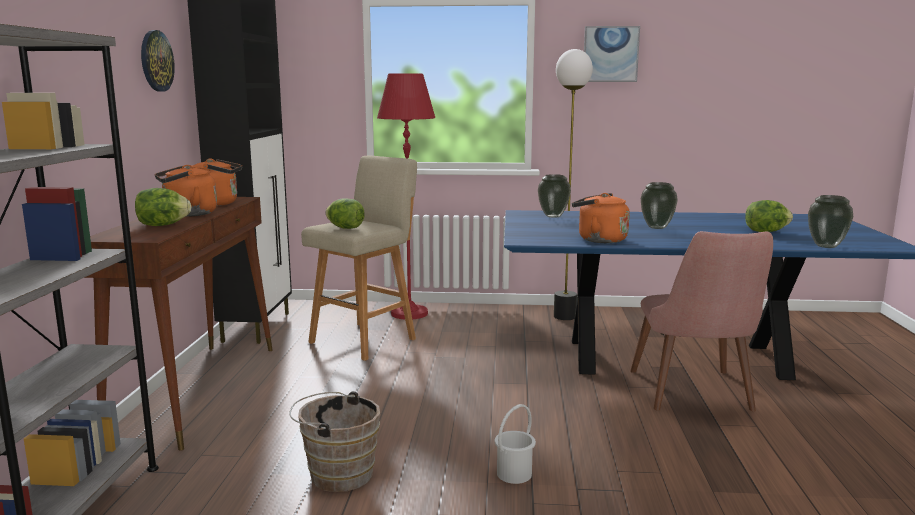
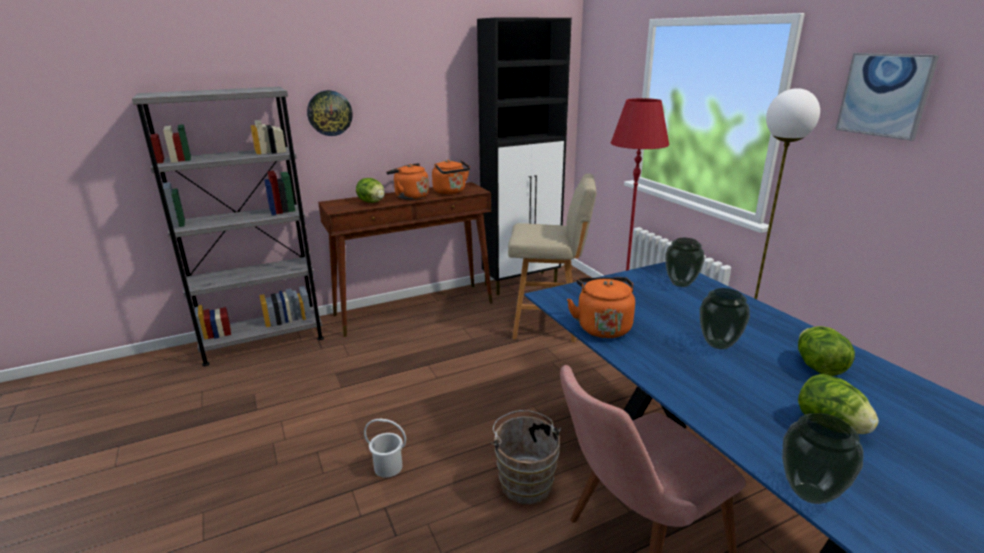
camera: 60 degrees right, 10 degrees up
wall clock [141,30,175,92] -> wall clock moved to [307,90,353,136]
brown bucket [289,391,380,492] -> brown bucket moved to [491,410,561,504]
lettuce [325,198,365,229] -> lettuce moved to [798,326,855,376]

